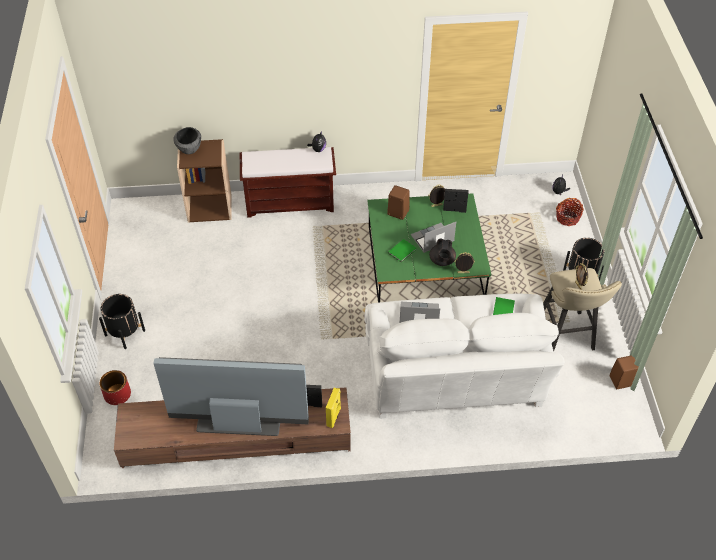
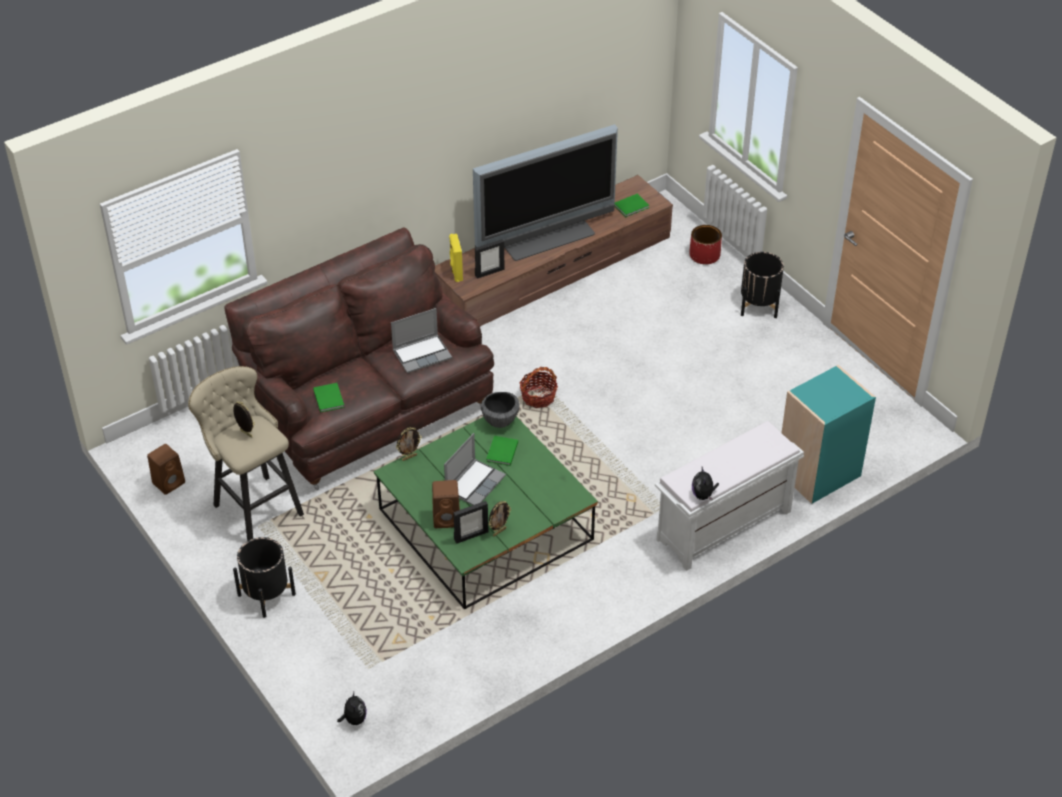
camera: 150 degrees right, 5 degrees down
bowl [173,127,201,154] -> bowl moved to [481,392,520,428]
brown bookcase [177,139,232,223] -> turquoise bookcase [781,365,876,504]
brown bench [240,147,336,218] -> white bench [655,421,804,571]
white sofa [364,294,565,419] -> brown sofa [224,227,494,490]
brown speaker [387,185,410,220] -> brown speaker moved to [432,480,460,528]
black teapot [429,239,456,266] -> none
basket [556,198,584,226] -> basket moved to [519,367,558,408]
none -> green book [614,194,649,217]

